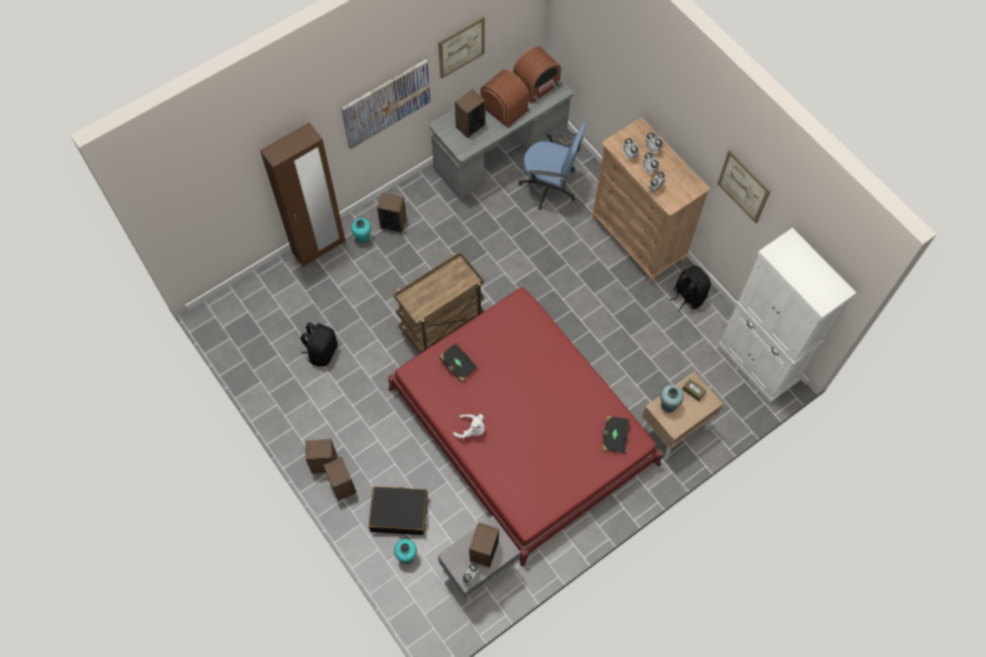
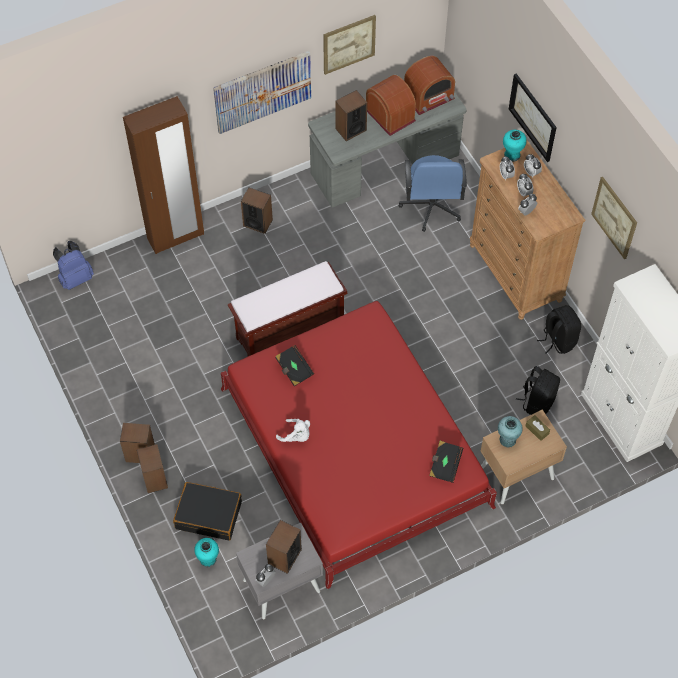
camera: 10 degrees right, 5 degrees down
black backpack [301,322,337,367] -> black backpack moved to [516,366,560,415]
turquoise vase [351,218,371,244] -> turquoise vase moved to [503,130,527,162]
brown cart [393,251,484,354] -> brown bench [228,261,348,356]
blue office chair [518,122,587,210] -> blue office chair turned 60 degrees clockwise [399,155,467,232]
none -> blue backpack [53,241,94,290]
none -> picture [509,74,557,162]

